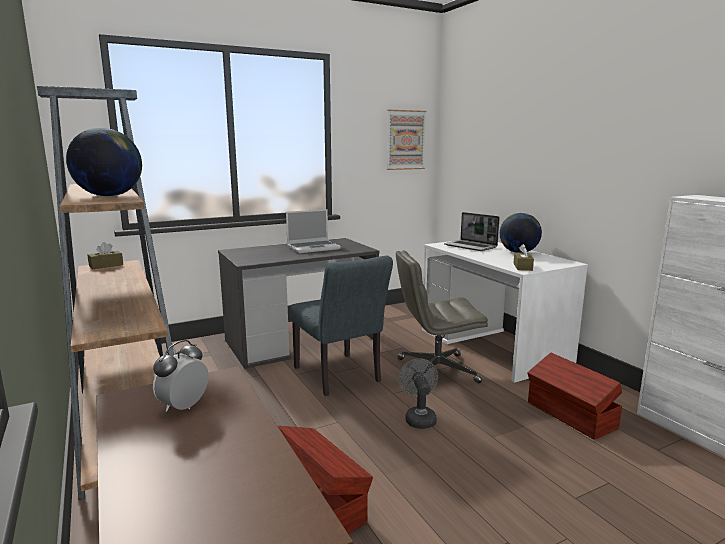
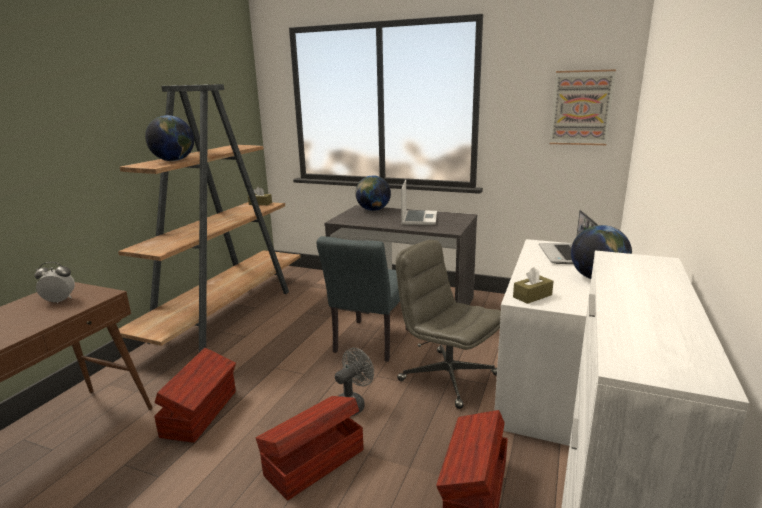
camera: 50 degrees right, 5 degrees up
laptop [286,209,341,253] -> laptop turned 105 degrees counterclockwise [401,180,437,225]
none -> brown storage box [256,396,363,501]
none -> globe [355,175,391,211]

